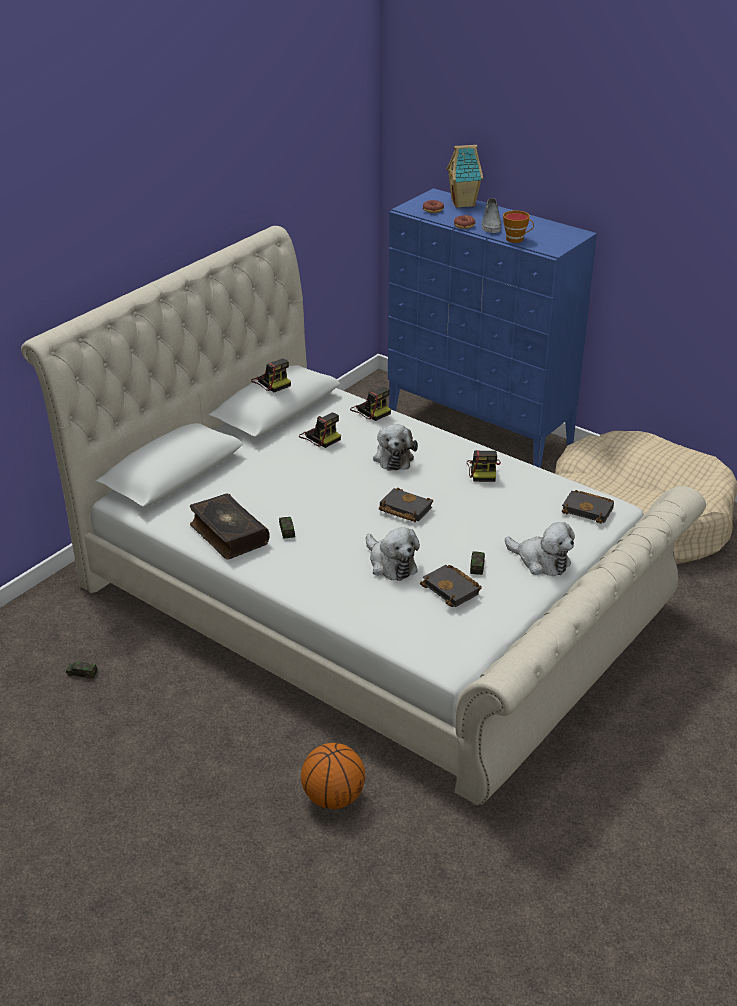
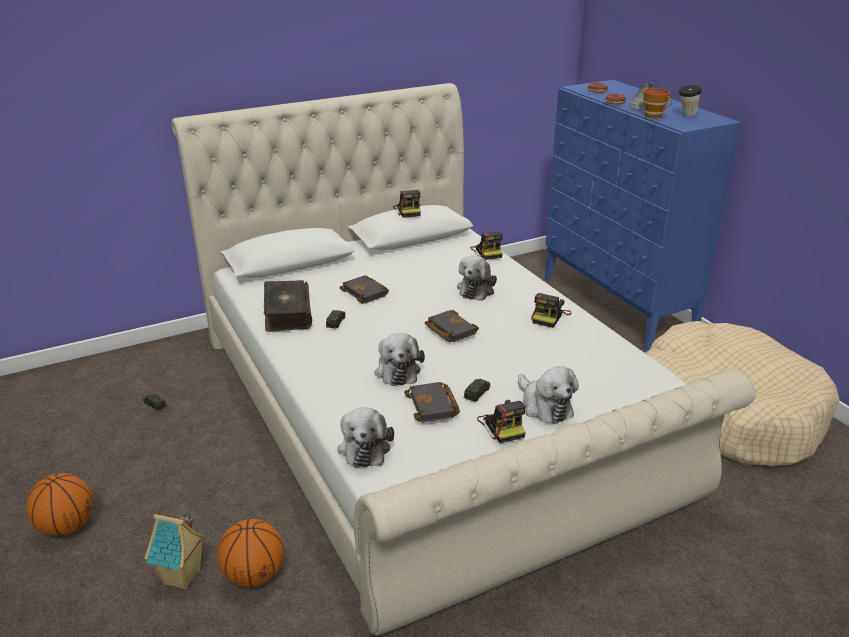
camera: 25 degrees right, 5 degrees down
camera [299,413,341,448] -> camera moved to [477,400,526,443]
toy house [447,145,483,208] -> toy house moved to [145,512,205,590]
black book [562,490,614,524] -> black book moved to [339,275,389,304]
none -> basketball [26,473,93,536]
none -> plush toy [337,408,394,467]
none -> cup [679,85,702,116]

